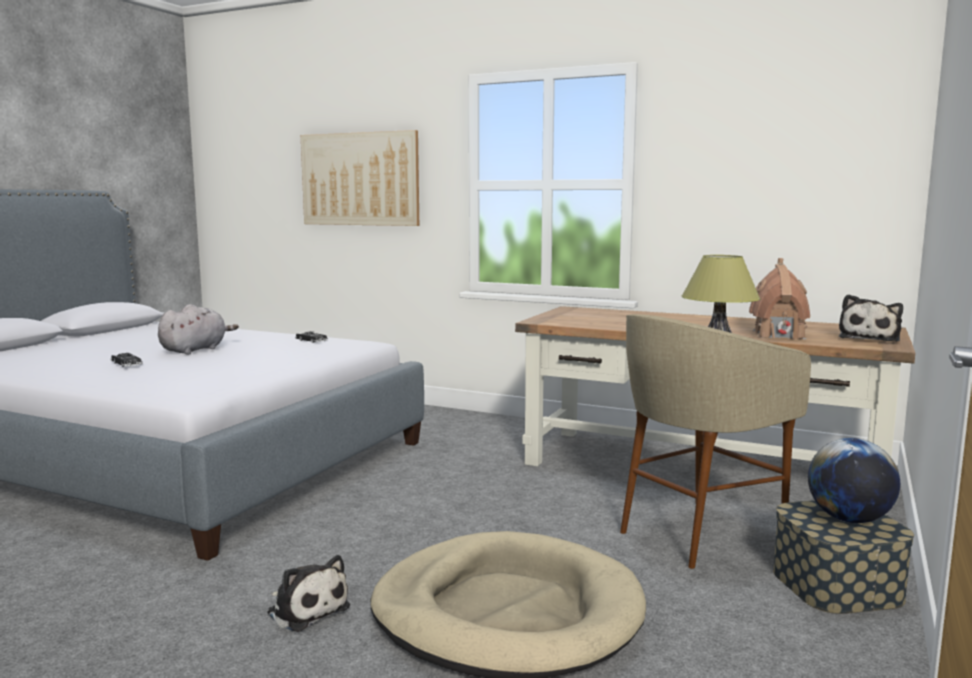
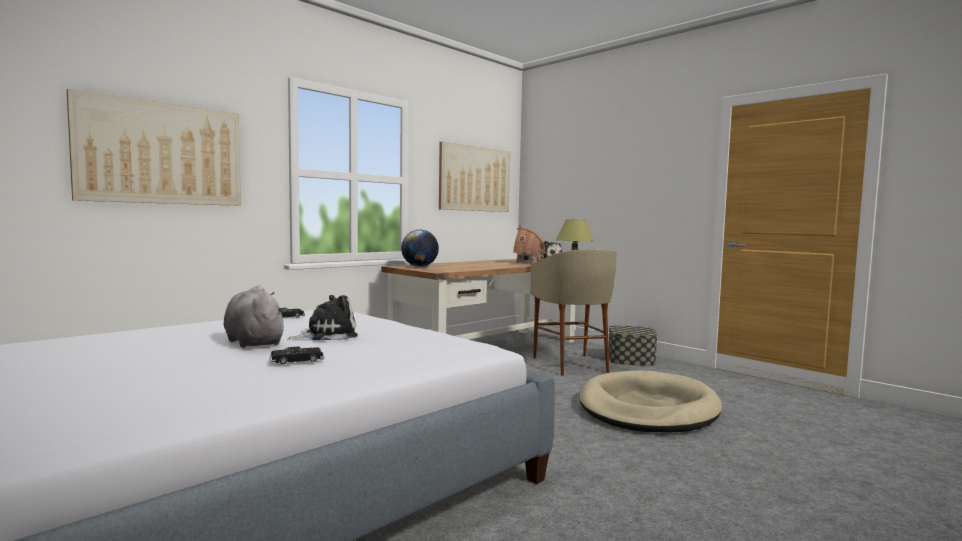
camera: 70 degrees left, 5 degrees down
plush toy [267,555,350,632] -> plush toy moved to [288,295,358,340]
globe [808,438,900,523] -> globe moved to [401,229,439,267]
none -> picture [439,142,510,212]

